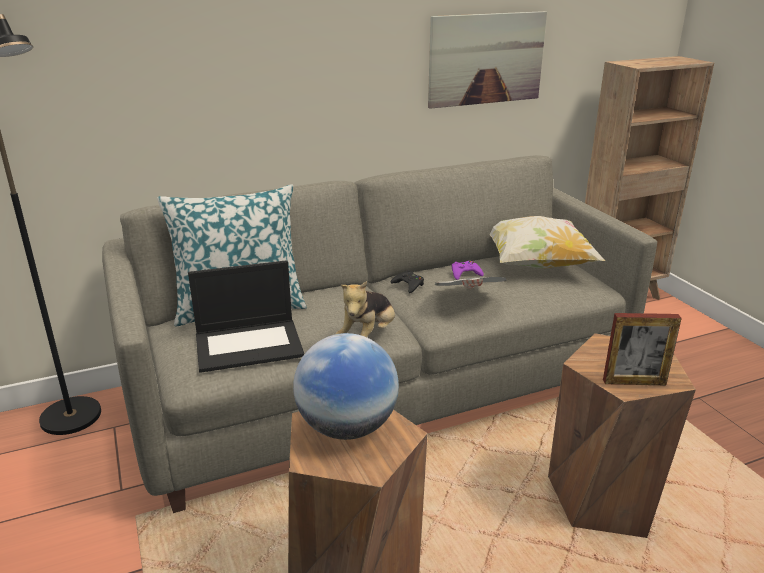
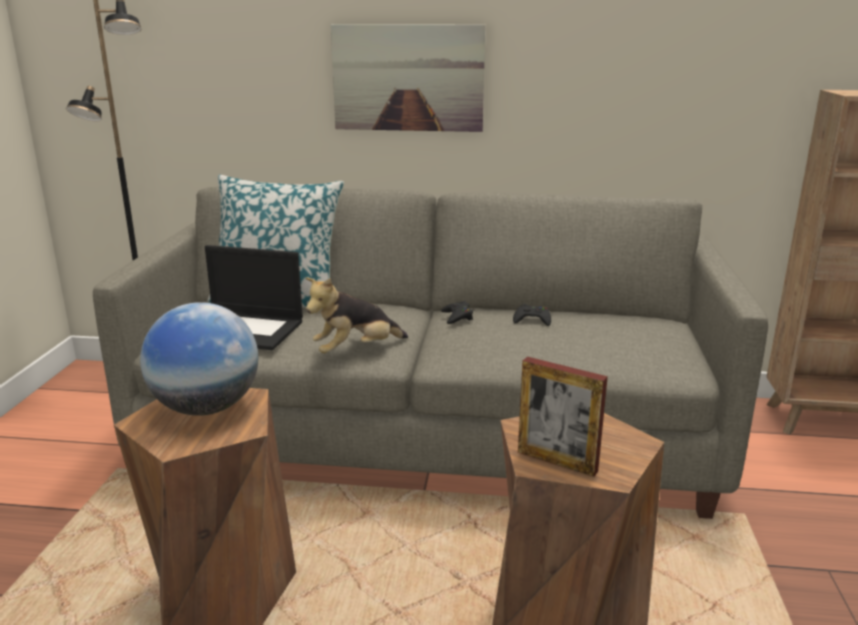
camera: 30 degrees right, 5 degrees down
picture [428,11,547,109] -> picture moved to [331,24,486,132]
newspaper [434,277,507,289] -> none
purple game controller [452,261,484,280] -> black game controller [513,304,551,326]
pillow [490,216,606,269] -> none

